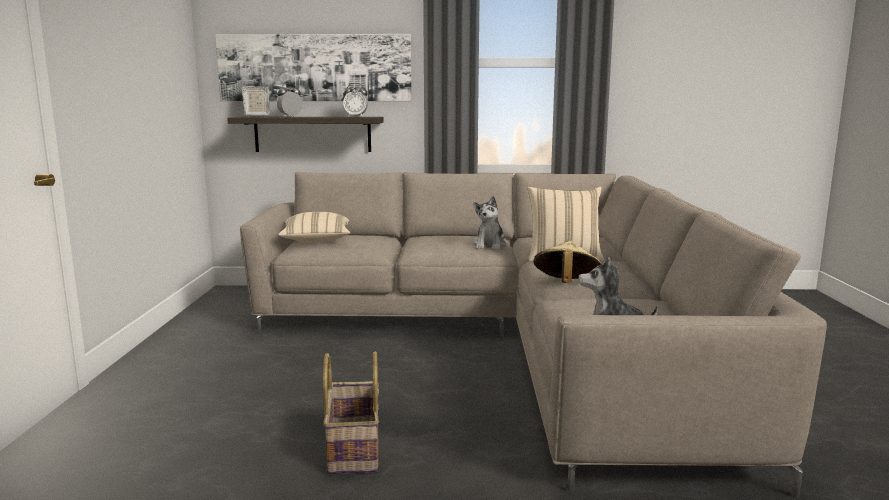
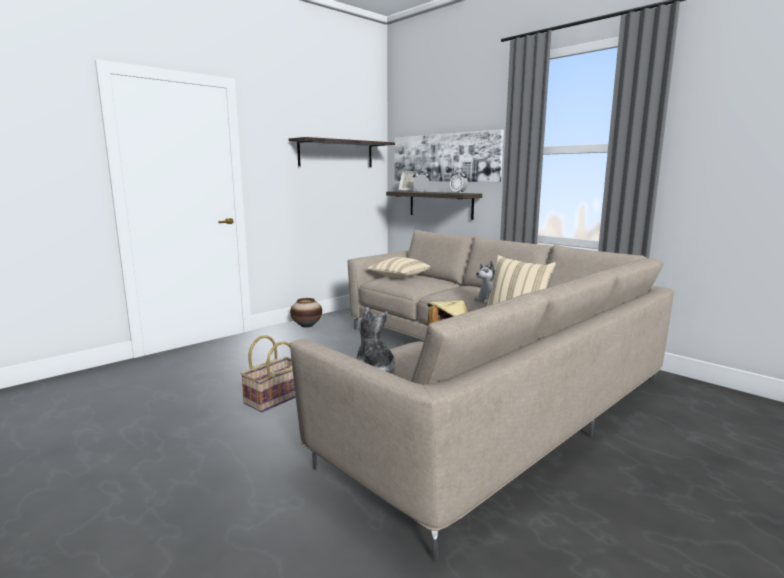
camera: 45 degrees right, 0 degrees up
none -> shelf [289,137,395,167]
none -> vase [290,298,322,328]

